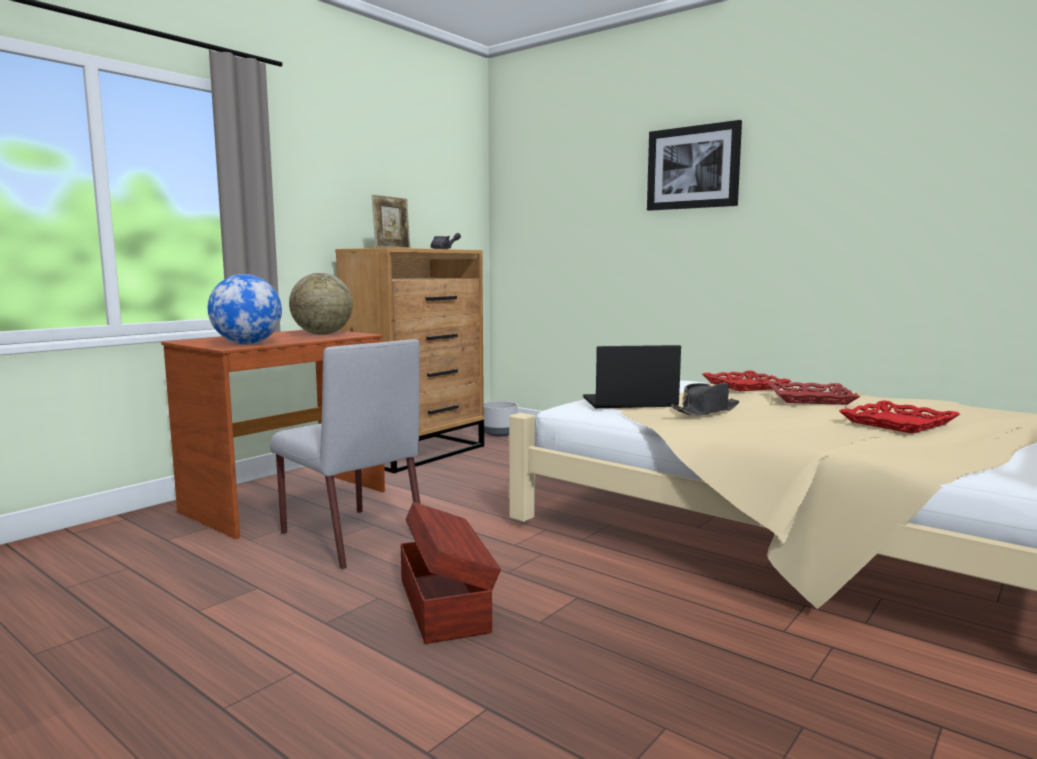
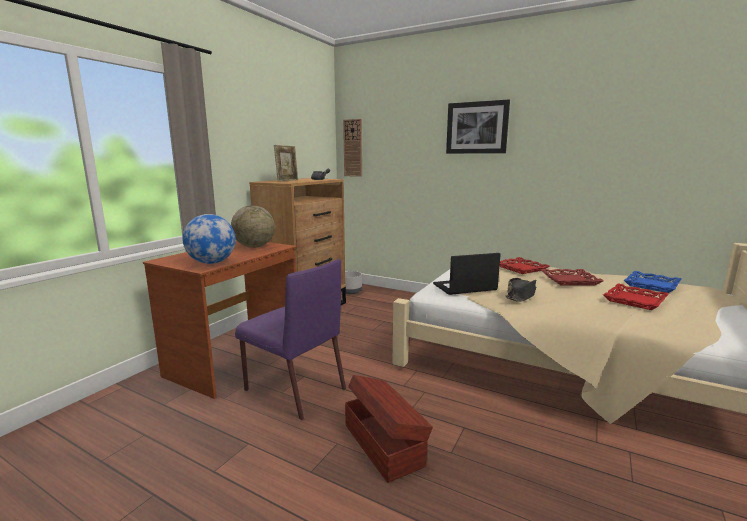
camera: 10 degrees left, 5 degrees up
grey chair [270,339,420,570] -> purple chair [235,259,346,420]
none -> wall clock [343,119,362,177]
none -> blue tray [624,271,682,293]

